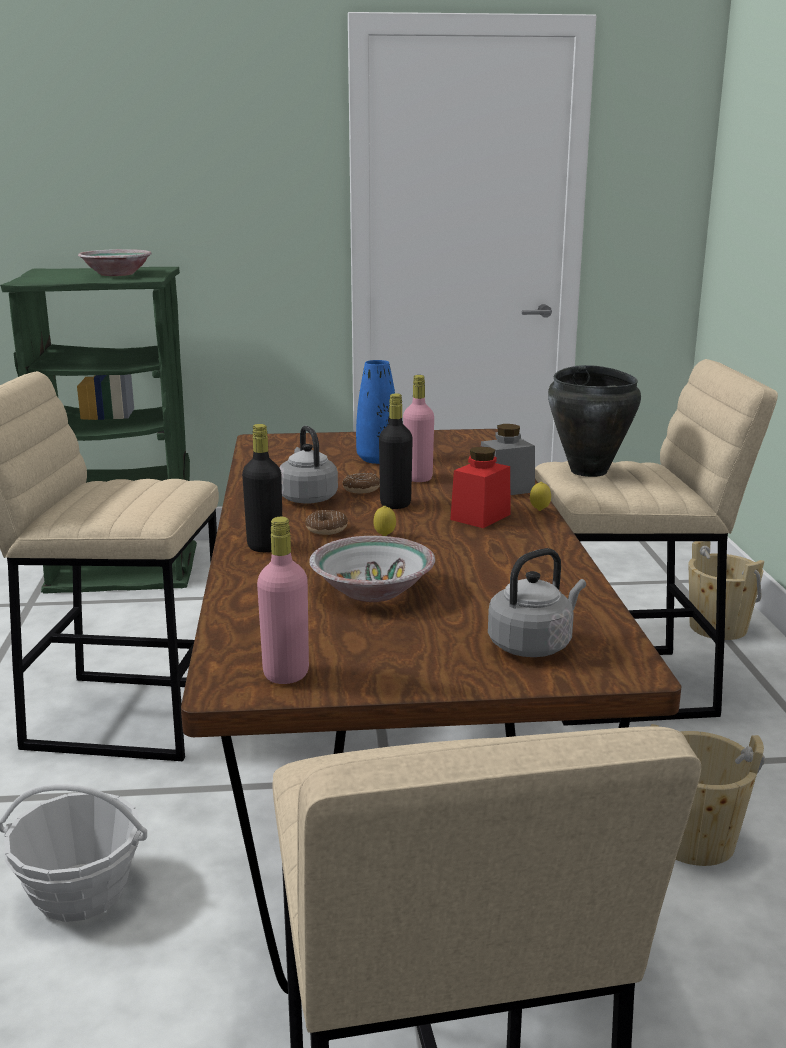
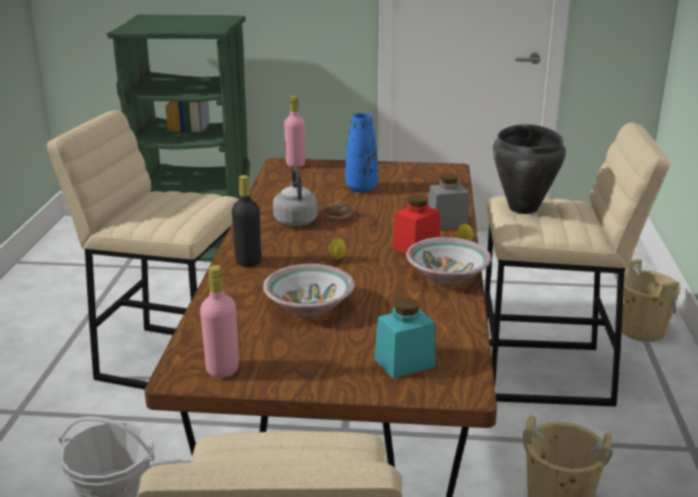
camera: 10 degrees right, 5 degrees up
bowl [78,249,152,276] -> bowl moved to [406,237,492,285]
donut [305,510,348,535] -> none
black bottle [379,393,413,509] -> none
pink bottle [403,375,434,482] -> pink bottle moved to [284,96,305,167]
grey kettle [488,548,586,657] -> turquoise jar [374,298,435,379]

